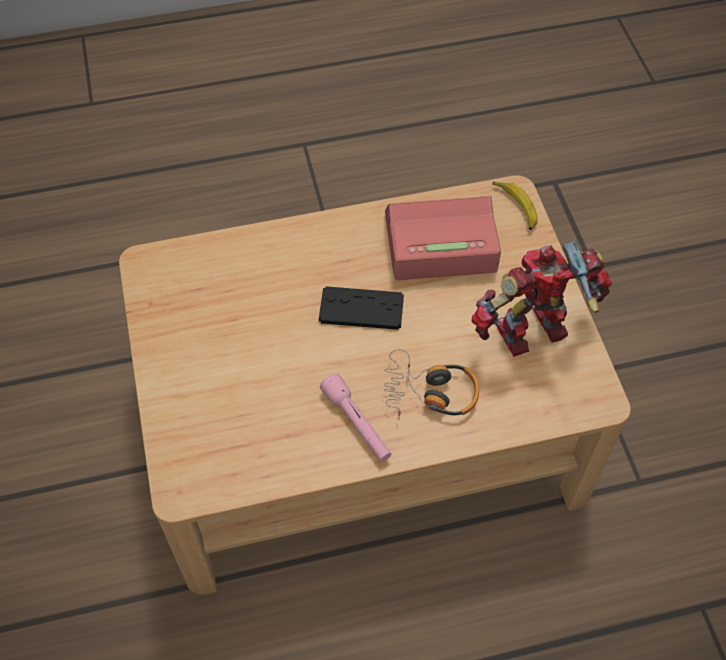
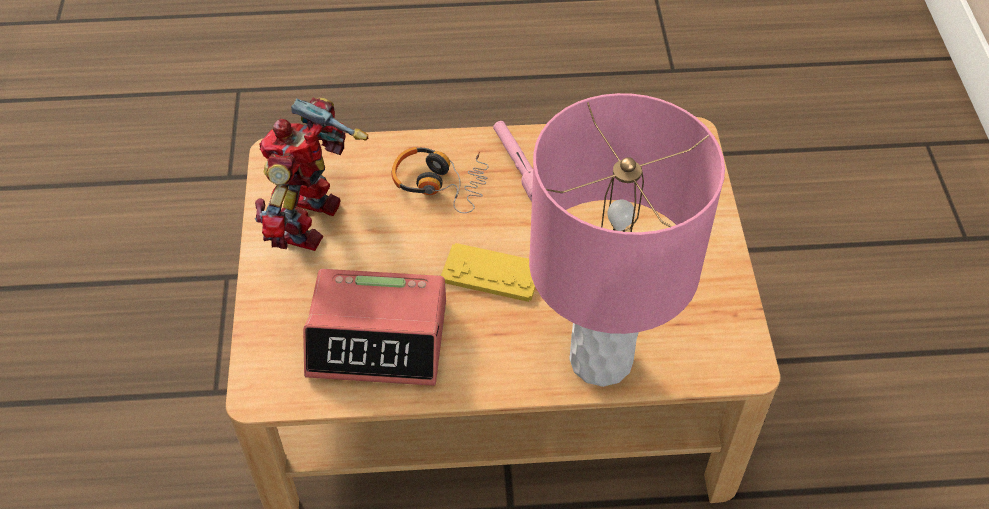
camera: 170 degrees left, 5 degrees down
black game controller [319,286,404,330] -> yellow game controller [441,243,536,302]
toy robot [472,240,612,357] -> toy robot turned 120 degrees clockwise [255,97,368,251]
banana [492,182,538,230] -> none
none -> pink table lamp [529,93,725,387]

